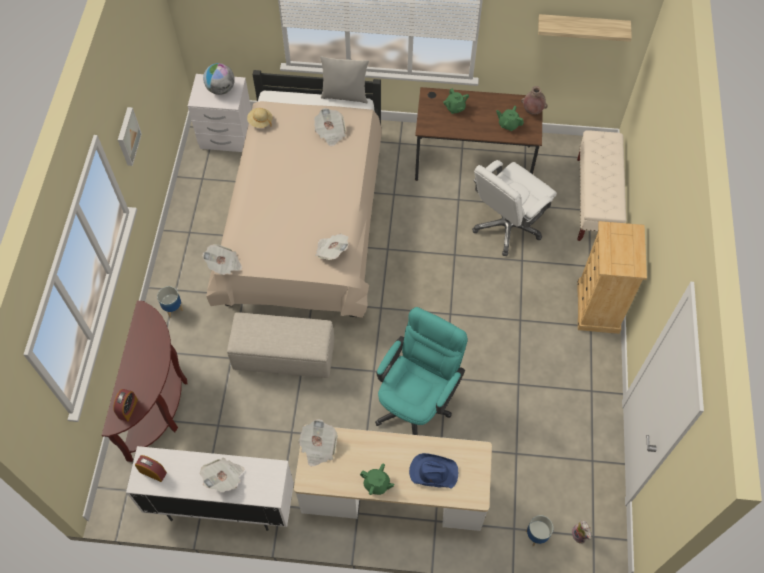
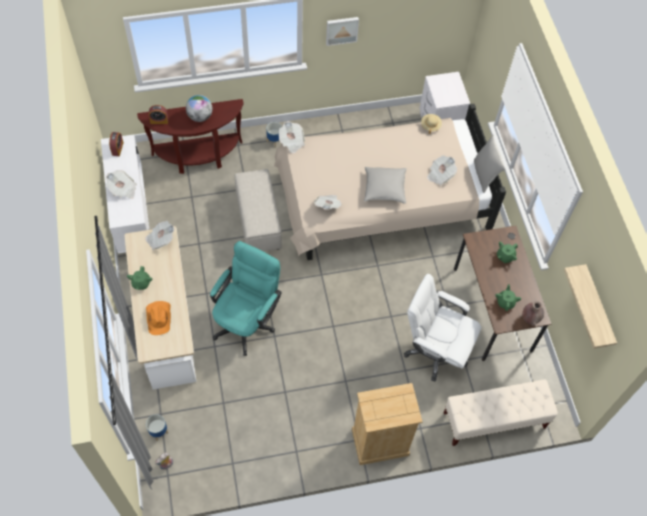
camera: 70 degrees right, 0 degrees up
globe [203,63,235,95] -> globe moved to [186,95,213,122]
turquoise office chair [375,307,468,435] -> turquoise office chair turned 75 degrees counterclockwise [210,241,282,356]
blue hat [409,453,458,488] -> orange hat [146,301,171,335]
none -> grey pillow [364,167,407,204]

